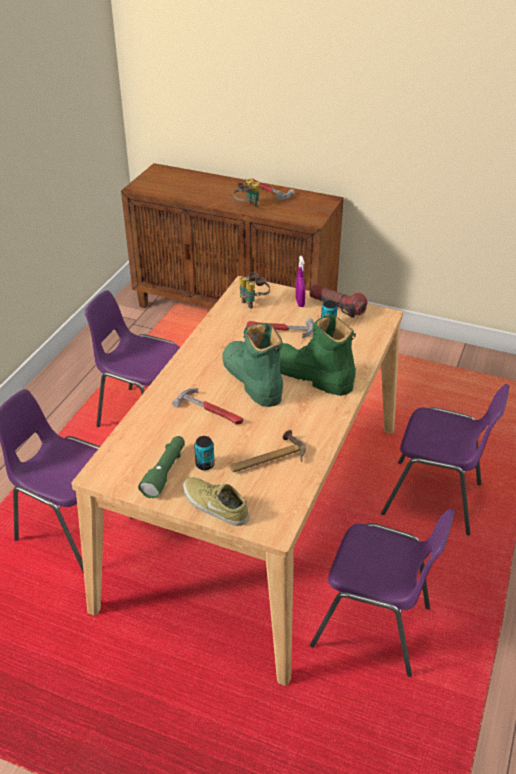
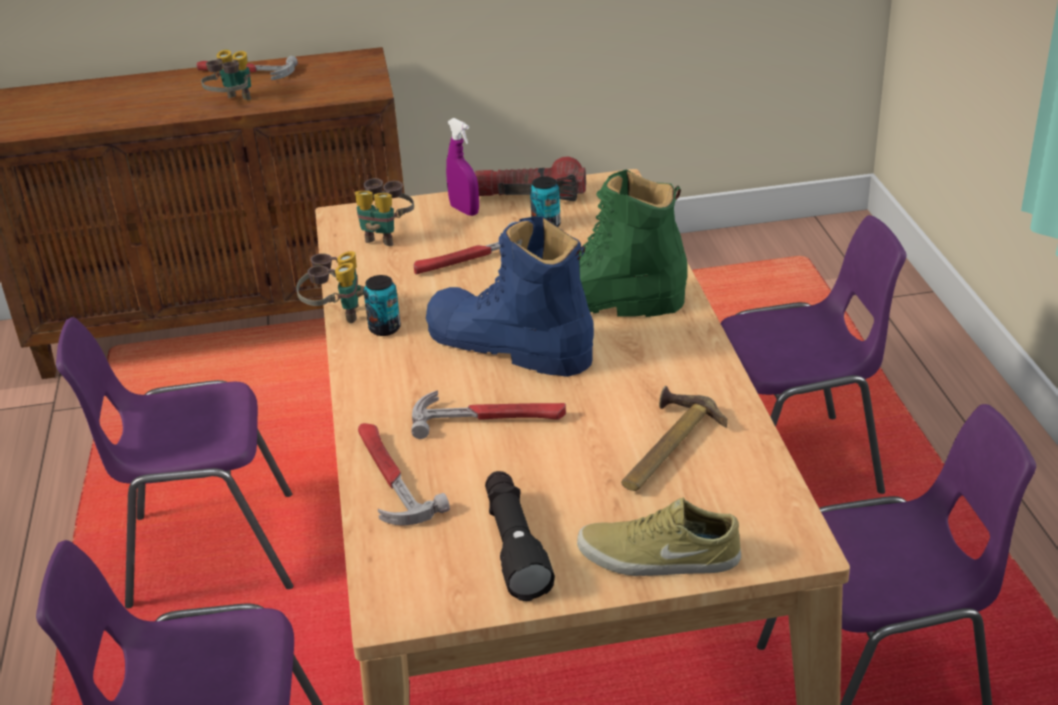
camera: 30 degrees left, 5 degrees down
green flashlight [138,436,185,498] -> black flashlight [485,471,555,601]
can [194,436,215,470] -> can moved to [363,275,401,336]
green boot [222,323,283,407] -> blue boot [426,216,594,377]
none -> binoculars [296,251,364,323]
none -> hammer [358,423,450,525]

